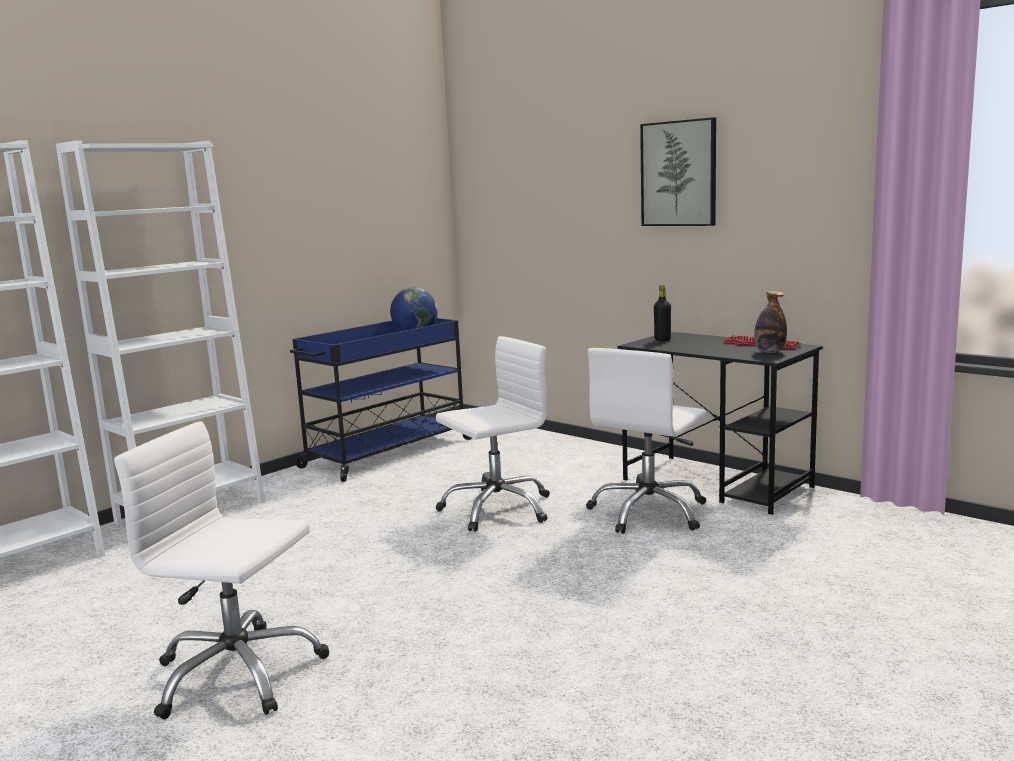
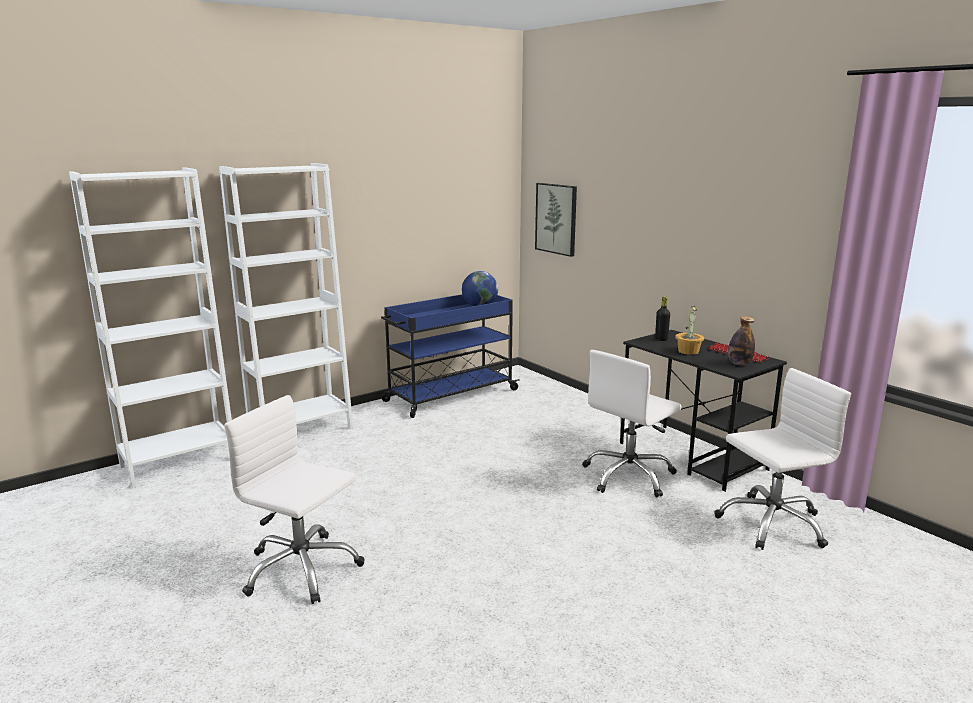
camera: 10 degrees right, 5 degrees up
white office chair [436,336,550,532] -> white office chair moved to [715,368,851,550]
picture [640,117,716,226] -> picture moved to [535,183,577,257]
none -> potted plant [675,306,704,355]

